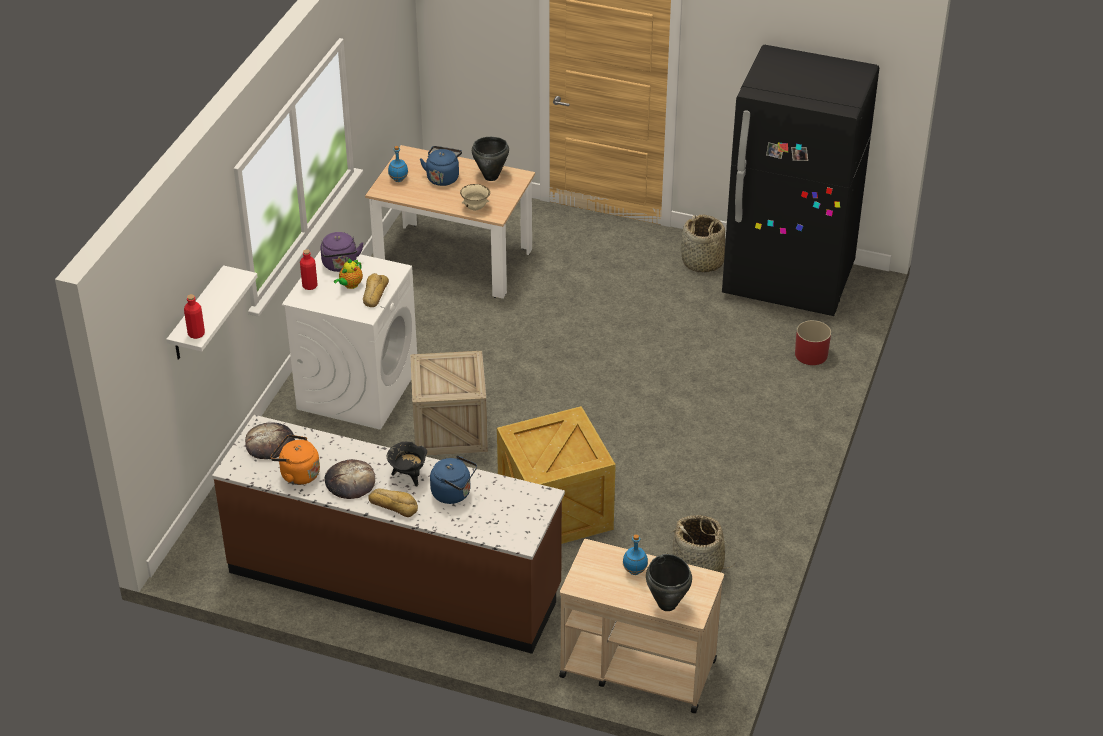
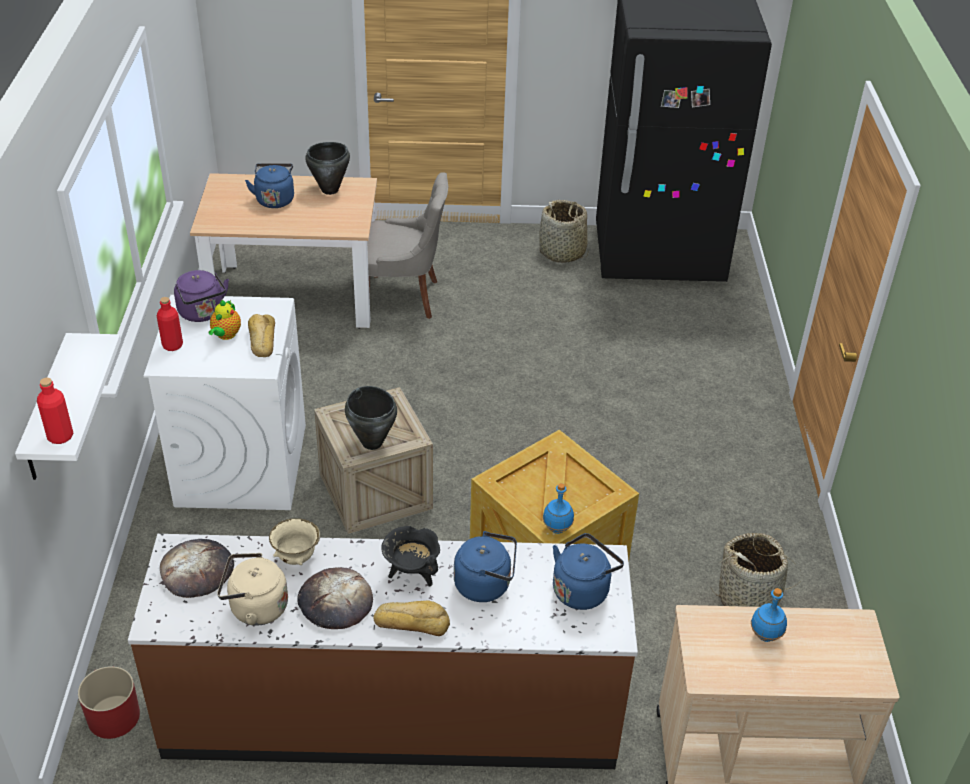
camera: 20 degrees left, 0 degrees up
orange kettle [271,435,320,485] -> beige kettle [217,553,288,626]
blue bottle [388,146,408,182] -> blue bottle moved to [543,483,574,534]
beige bowl [460,184,490,211] -> beige bowl moved to [269,518,320,565]
black cooking pot [646,554,692,611] -> black cooking pot moved to [345,386,397,450]
red planter [795,320,831,365] -> red planter moved to [78,666,140,739]
none -> grey chair [367,172,448,319]
none -> blue kettle [553,533,624,610]

